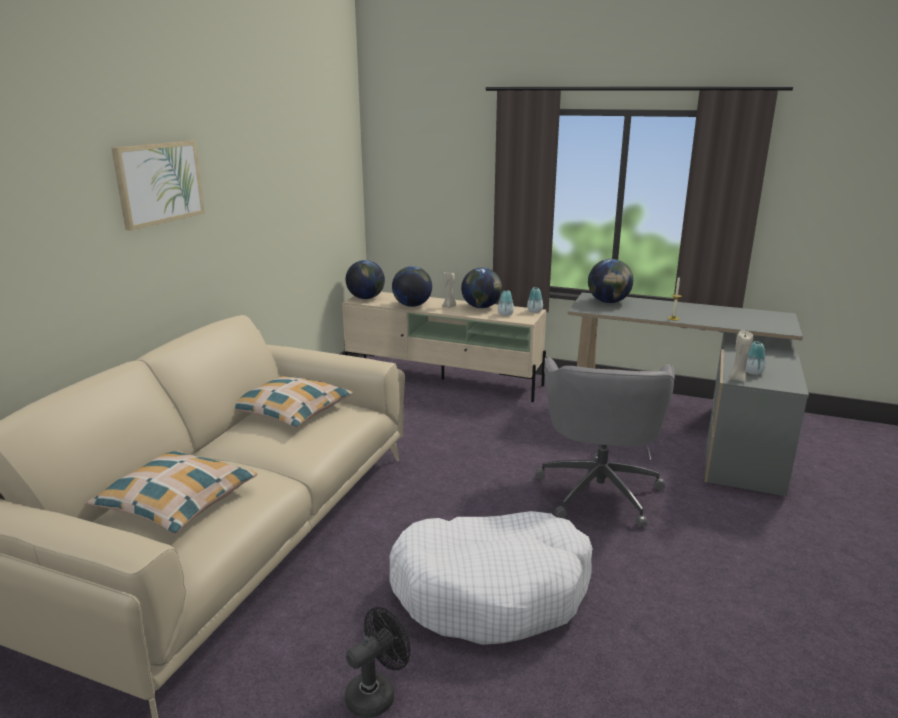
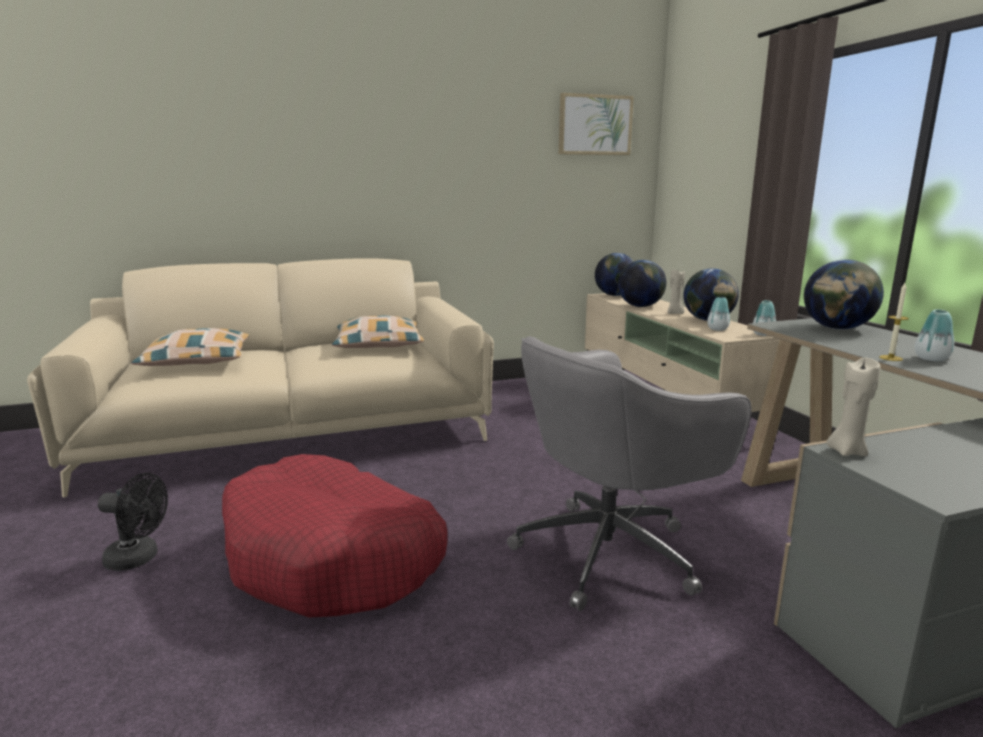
camera: 50 degrees right, 5 degrees down
picture [112,141,205,231] -> picture moved to [559,93,634,155]
white dog bed [389,511,592,645] -> red dog bed [222,454,448,618]
vase [746,341,766,375] -> vase moved to [915,309,954,361]

